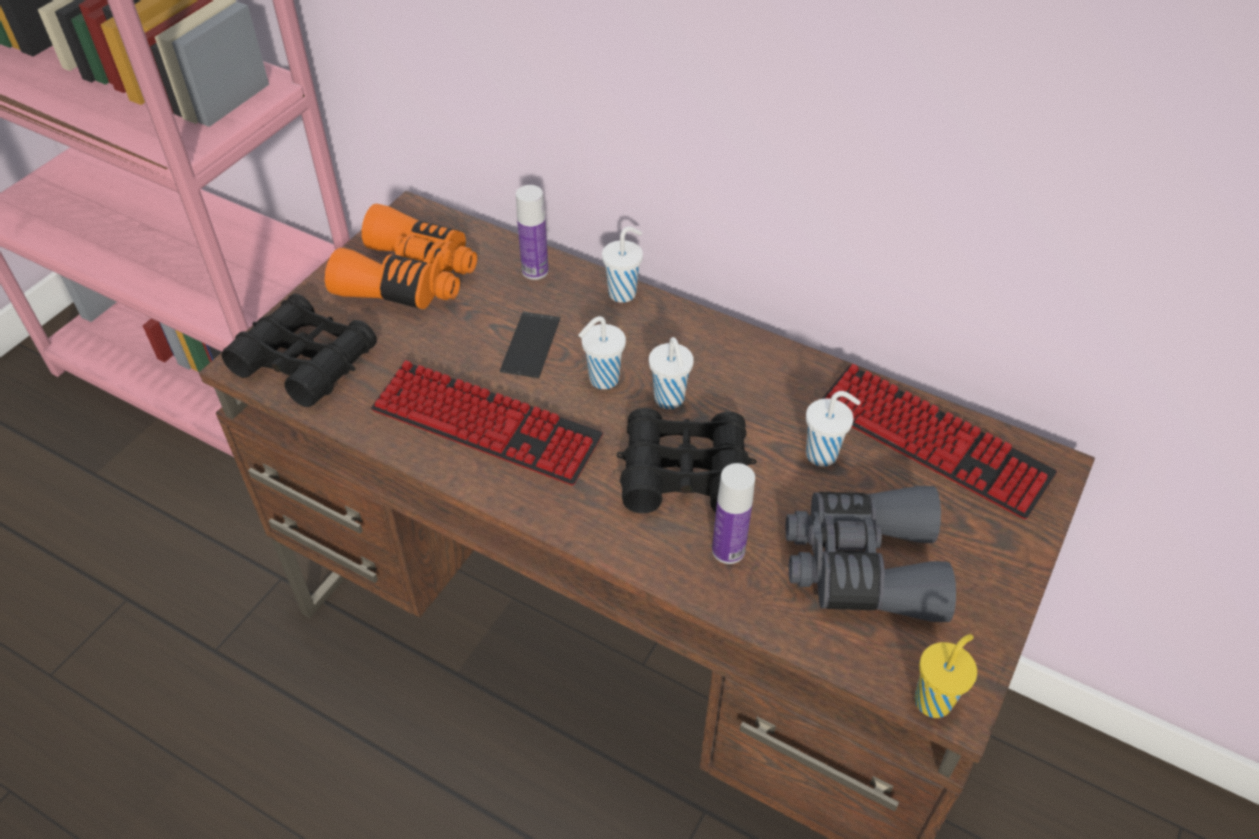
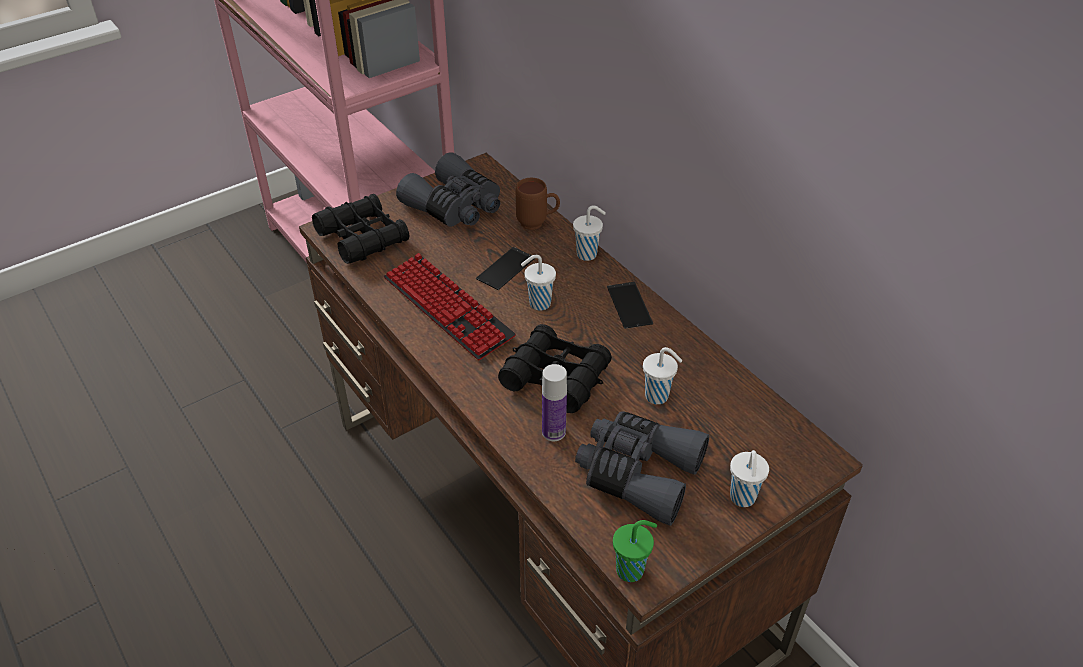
camera: 25 degrees right, 5 degrees down
orange binoculars [325,204,477,309] -> grey binoculars [396,152,500,227]
bottle [516,185,548,280] -> brown mug [516,178,560,230]
white cup [649,337,694,409] -> white cup moved to [730,450,769,507]
keyboard [822,364,1057,519] -> none
yellow cup [914,634,977,718] -> green cup [613,520,657,582]
none -> phone [607,282,653,329]

